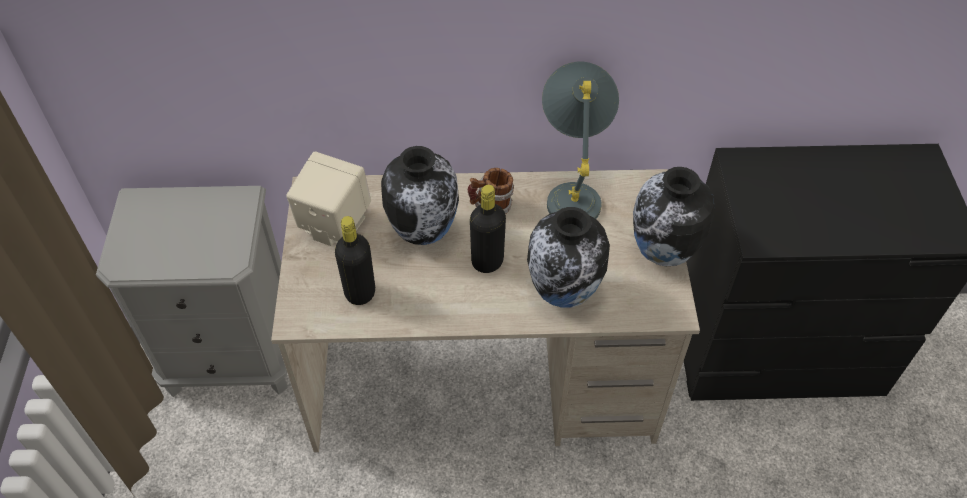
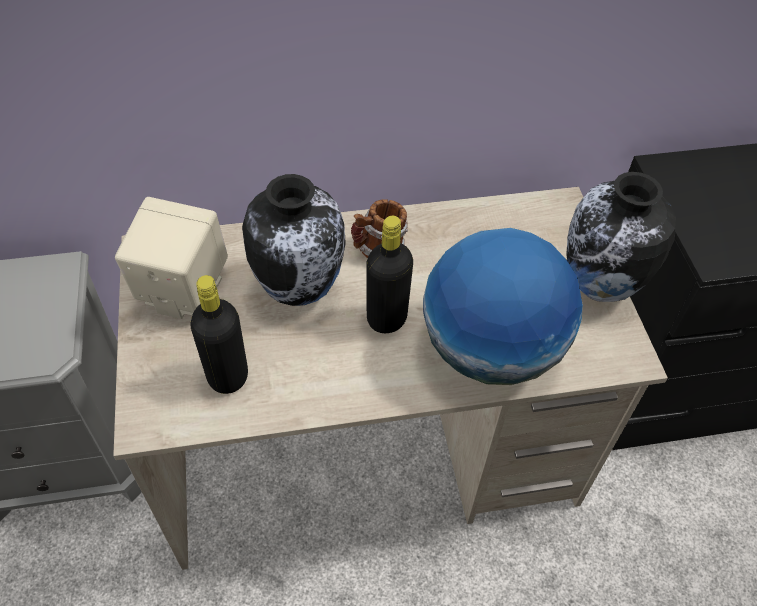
camera: 10 degrees left, 0 degrees up
vase [527,207,610,308] -> globe [423,228,583,385]
grey table lamp [542,61,619,219] -> none

